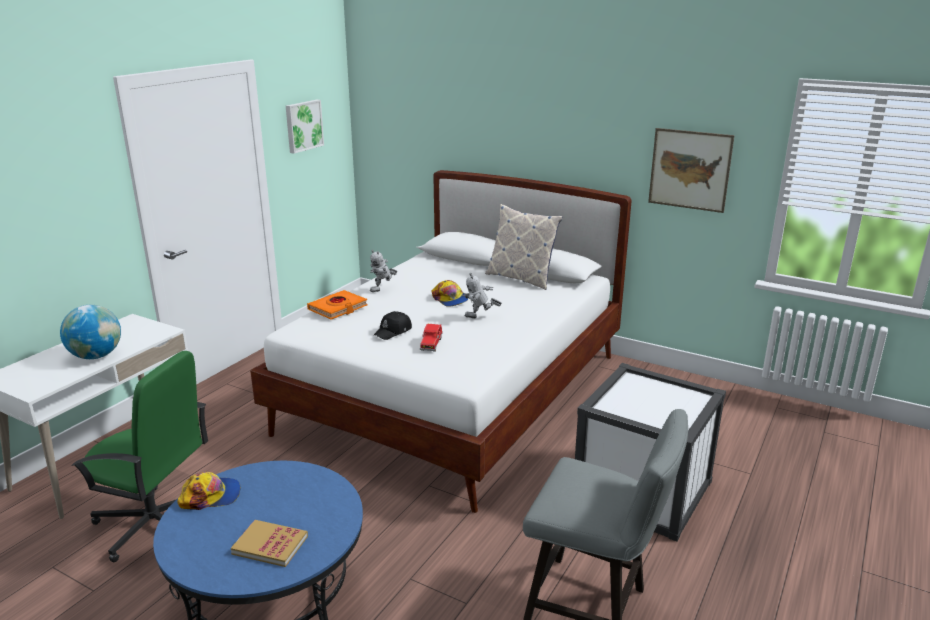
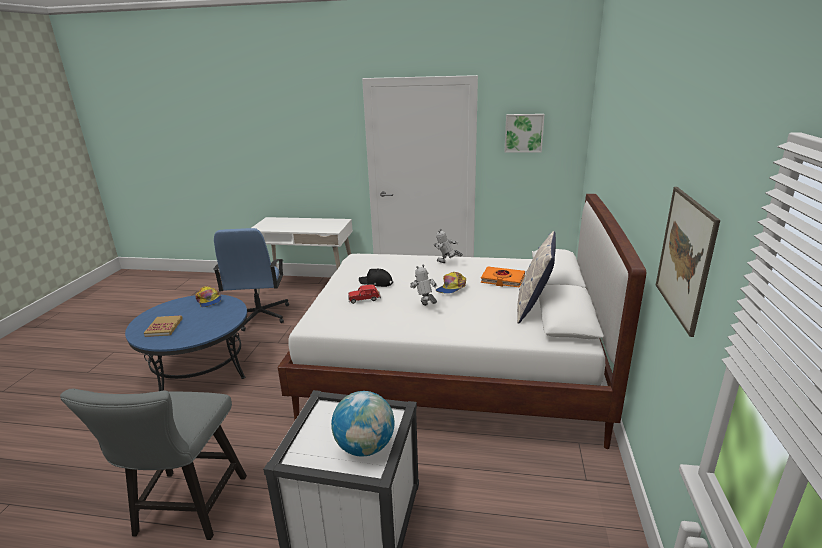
camera: 70 degrees right, 0 degrees up
globe [60,305,121,359] -> globe moved to [331,391,395,456]
green office chair [72,351,208,562] -> blue office chair [213,228,289,331]
orange book [307,290,368,320] -> orange book moved to [481,266,525,288]

